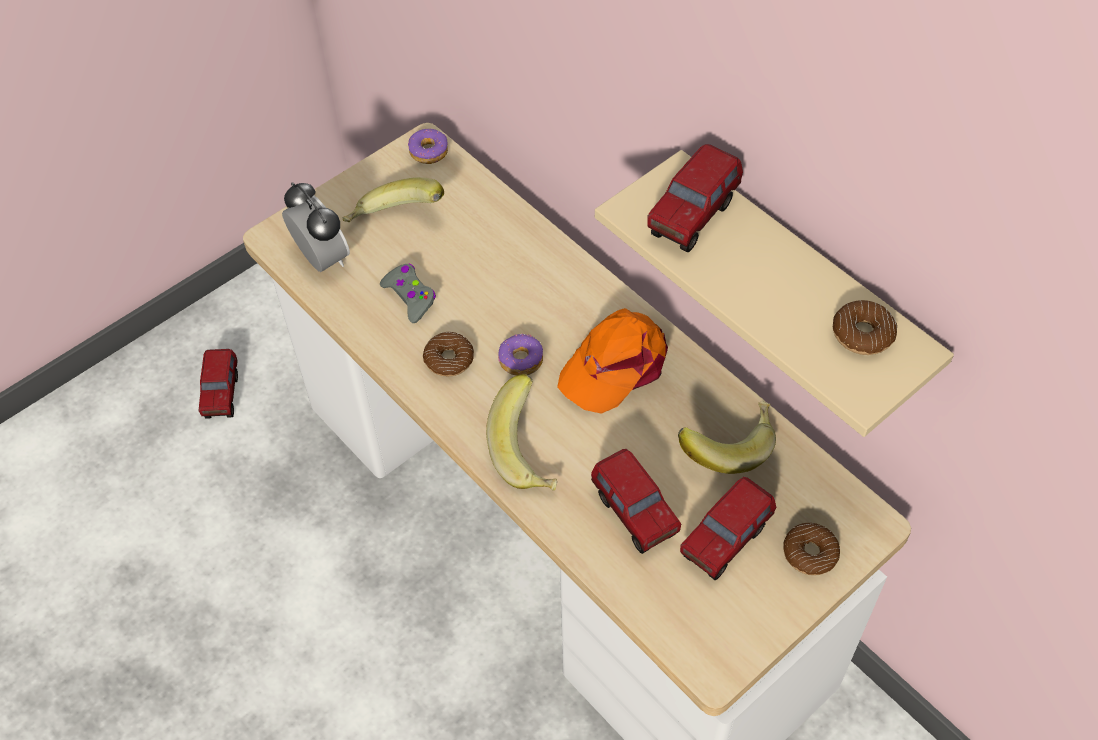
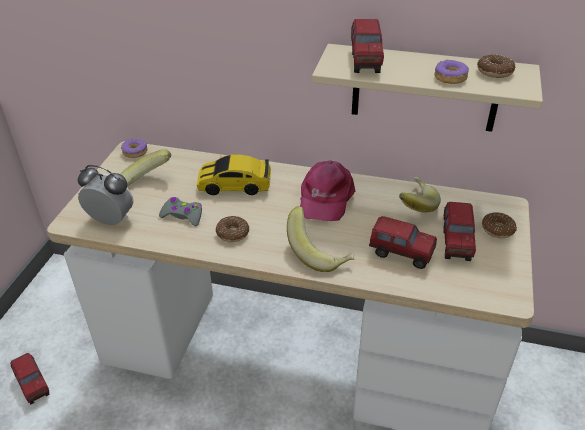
camera: 35 degrees left, 15 degrees down
donut [498,333,543,376] -> donut moved to [435,59,469,84]
orange cap [557,308,668,414] -> pink cap [300,161,355,221]
none -> toy car [197,154,271,195]

